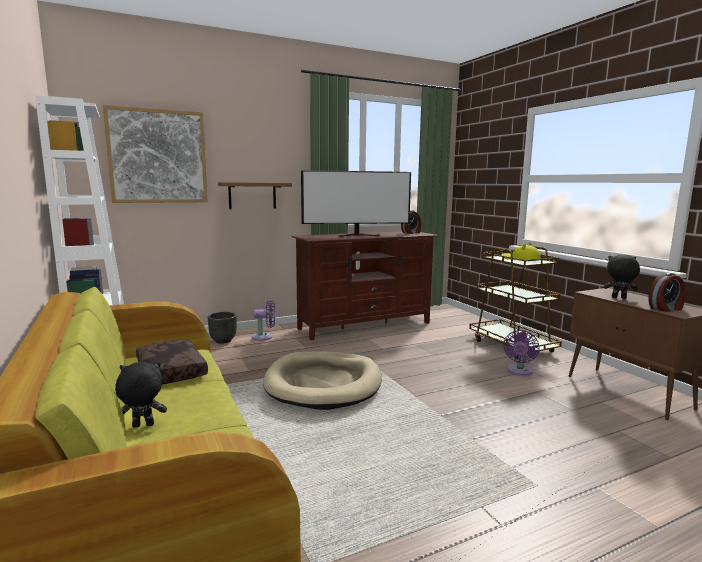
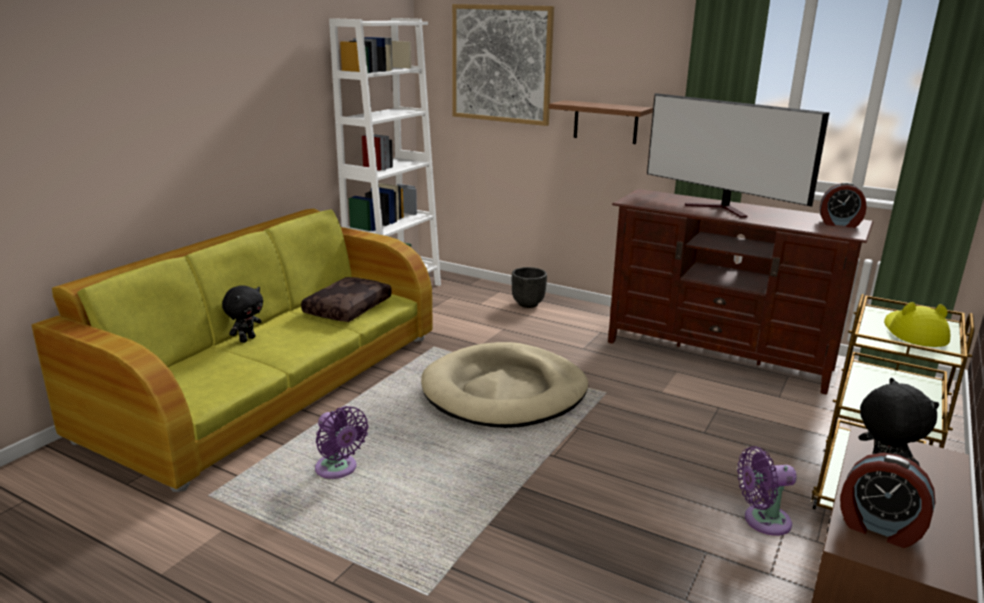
camera: 55 degrees right, 10 degrees up
black plush toy [115,362,167,428] -> black plush toy turned 75 degrees clockwise [222,285,263,343]
purple fan [252,300,275,341] -> purple fan moved to [315,406,368,479]

